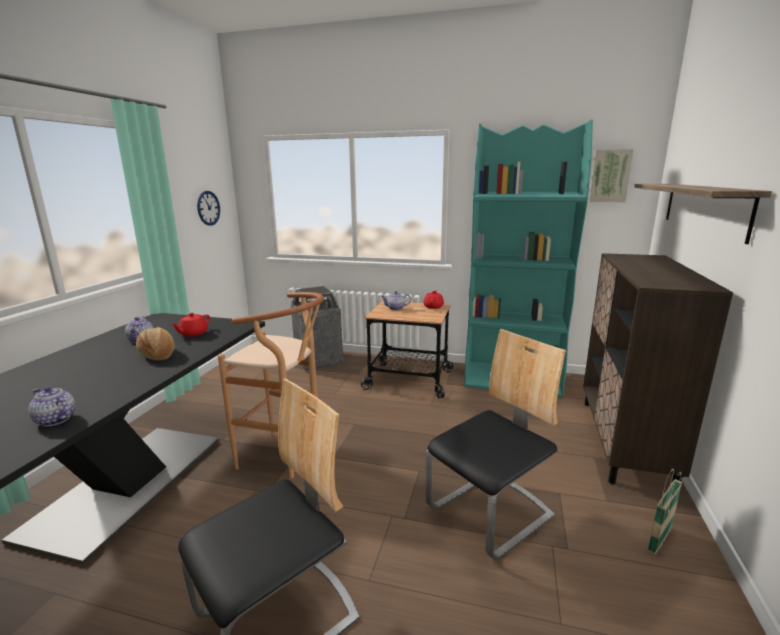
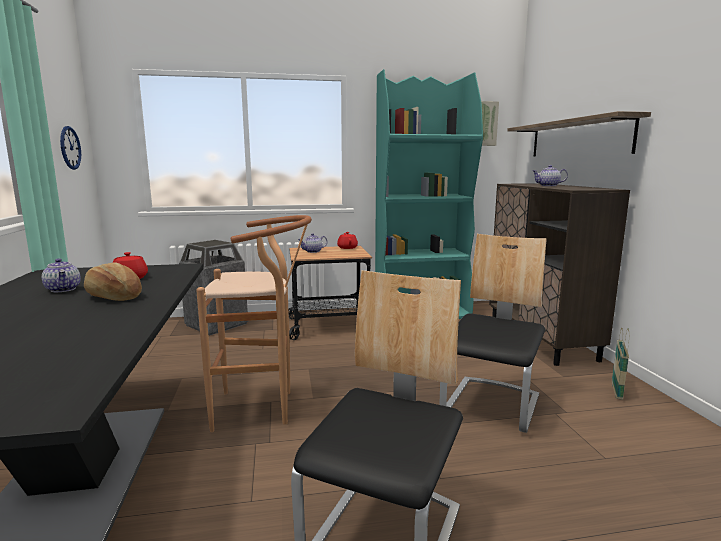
camera: 25 degrees left, 5 degrees down
teapot [29,387,75,427] -> teapot moved to [532,165,568,186]

